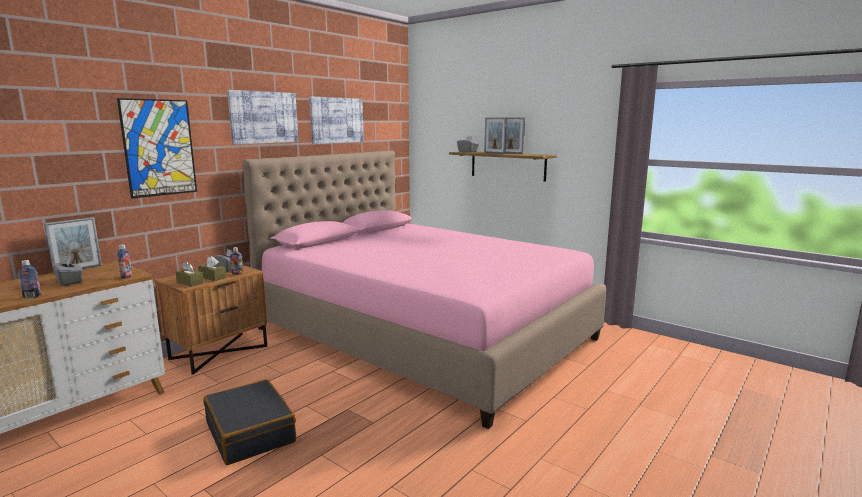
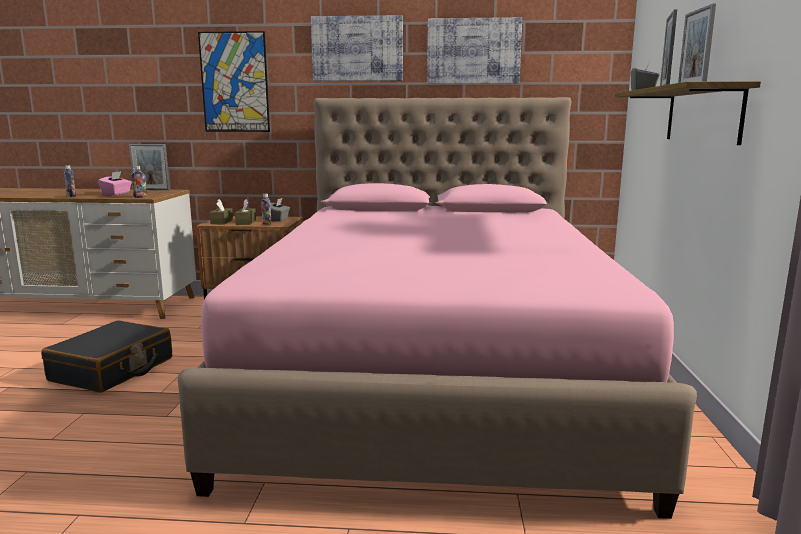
camera: 55 degrees right, 0 degrees up
grey tissue box [52,256,83,286] -> pink tissue box [98,171,132,195]

